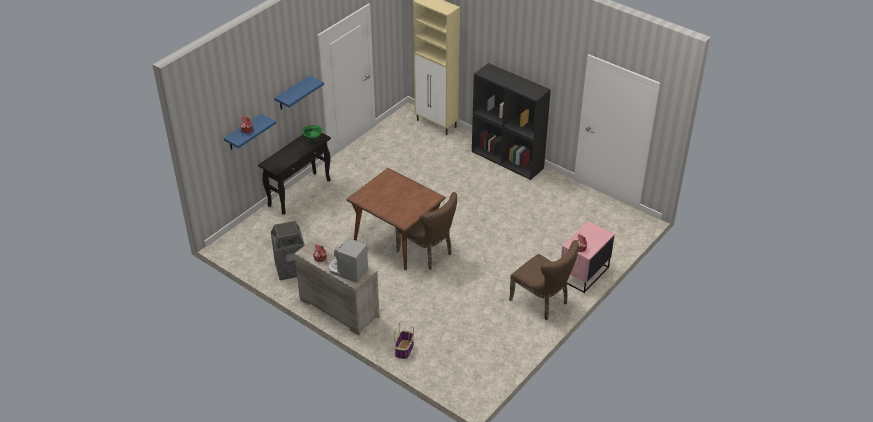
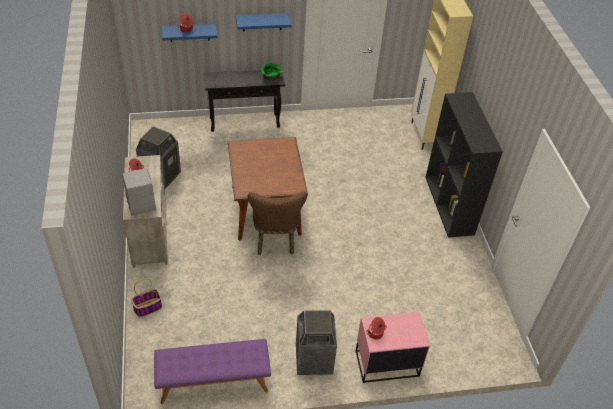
camera: 40 degrees right, 5 degrees up
brown chair [509,240,579,320] -> trash can [296,310,337,375]
none -> purple bench [154,339,271,404]

